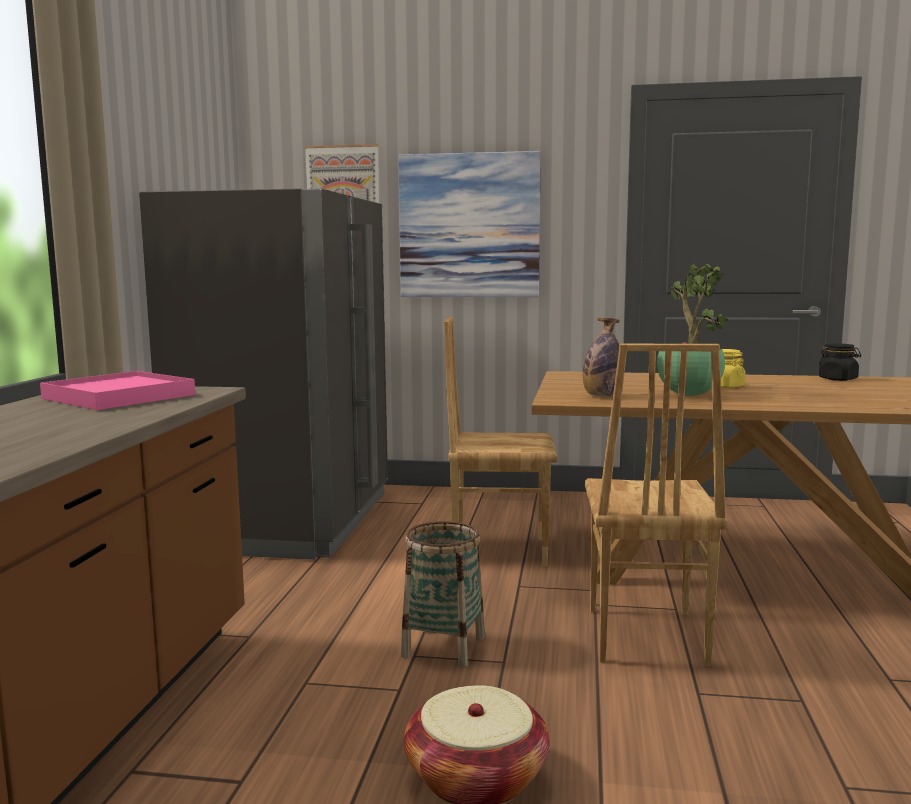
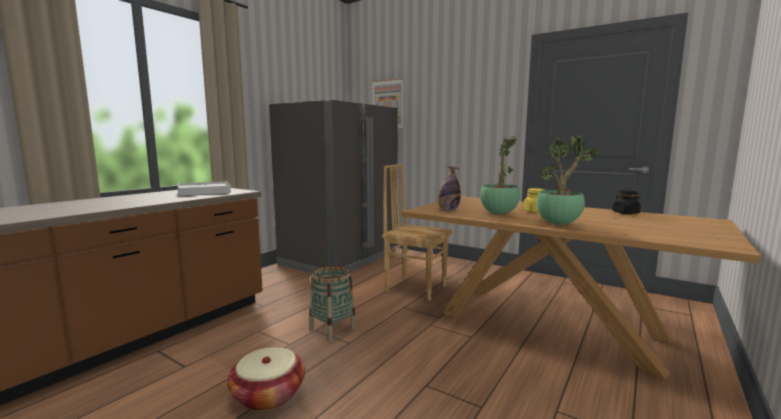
camera: 25 degrees right, 0 degrees up
pink tray [40,371,195,410] -> white tray [178,181,231,196]
picture [398,151,541,297] -> none
brown chair [585,344,729,666] -> none
none -> potted plant [537,135,597,225]

